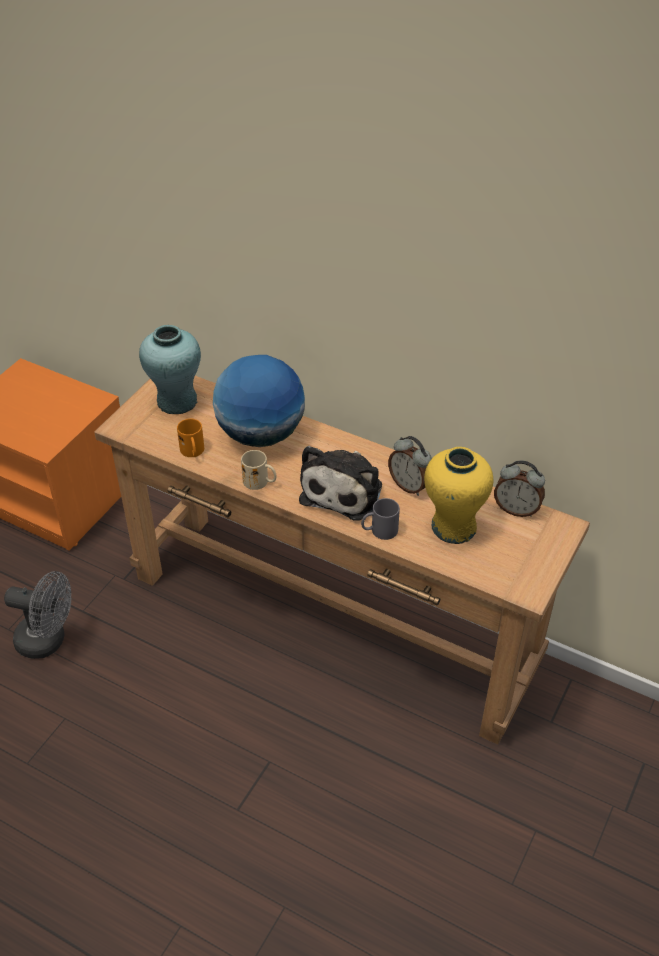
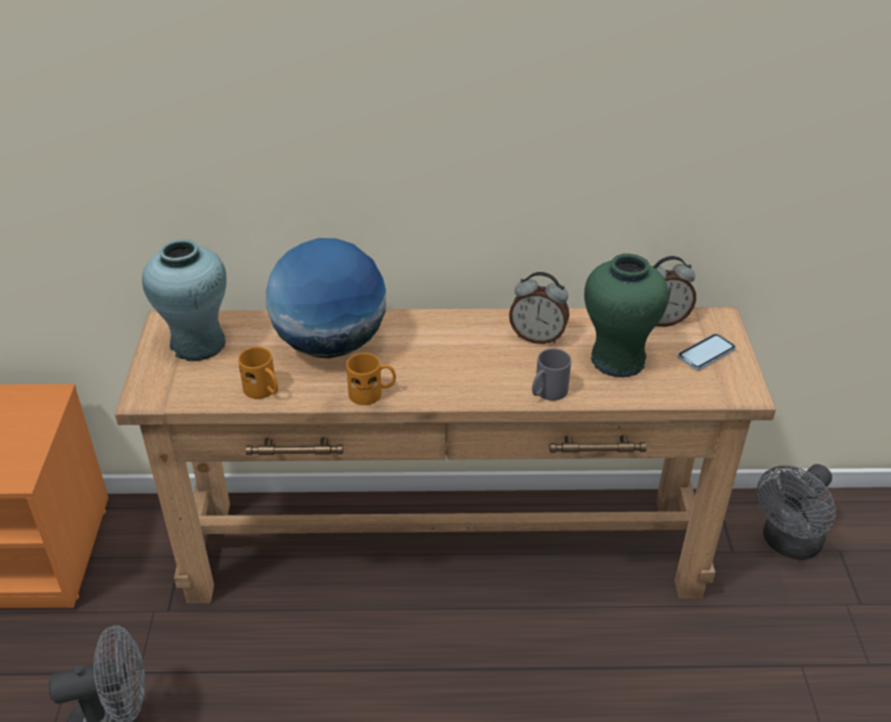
camera: 30 degrees left, 5 degrees down
beige mug [241,450,277,490] -> orange mug [346,353,396,405]
plush toy [299,446,382,520] -> none
yellow vase [424,447,493,544] -> green vase [584,253,669,377]
none -> phone [678,334,736,370]
none -> grey fan [757,464,836,560]

